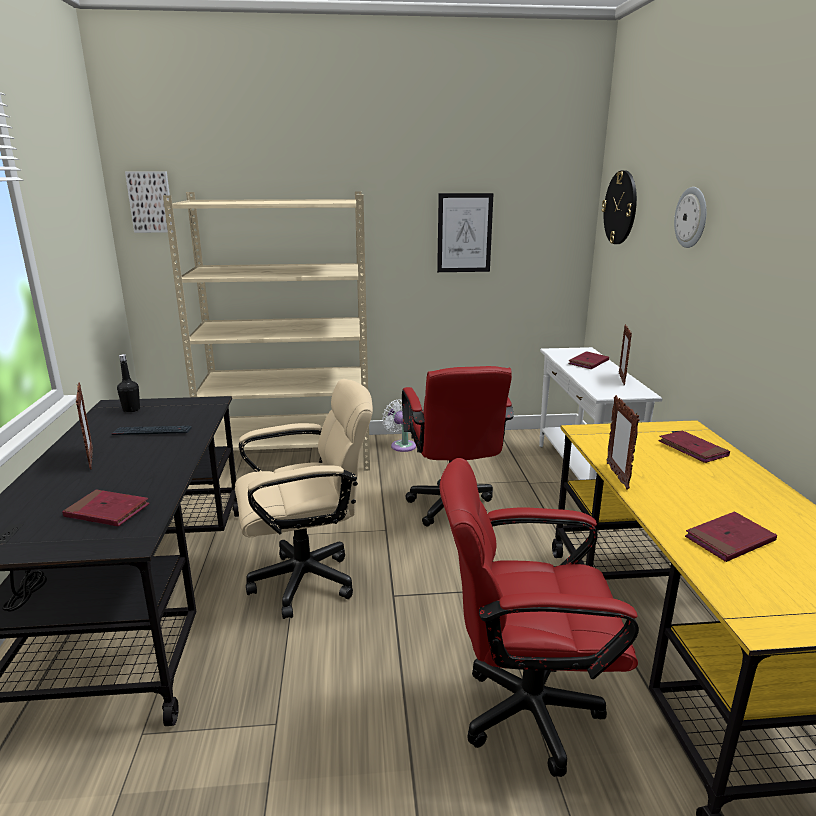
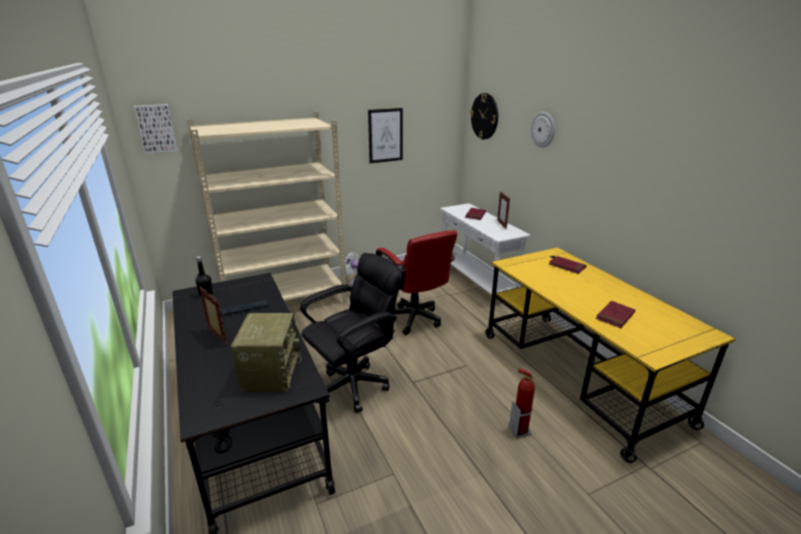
camera: 20 degrees left, 5 degrees up
red book [62,490,150,526] -> radio [231,313,302,392]
beige office chair [235,379,373,619] -> black office chair [300,253,403,413]
red office chair [440,458,639,777] -> fire extinguisher [509,368,535,438]
picture frame [607,395,640,490] -> none

